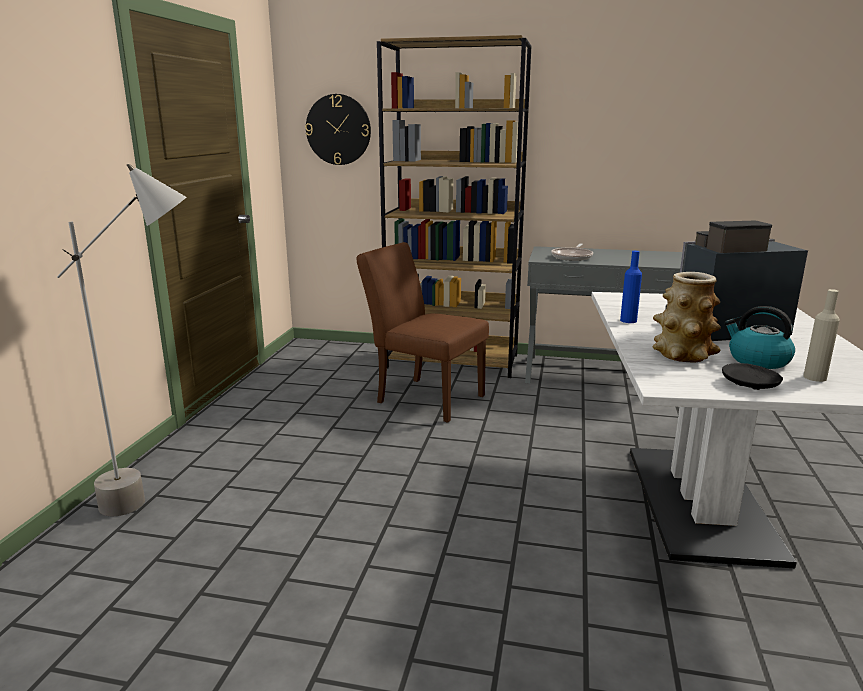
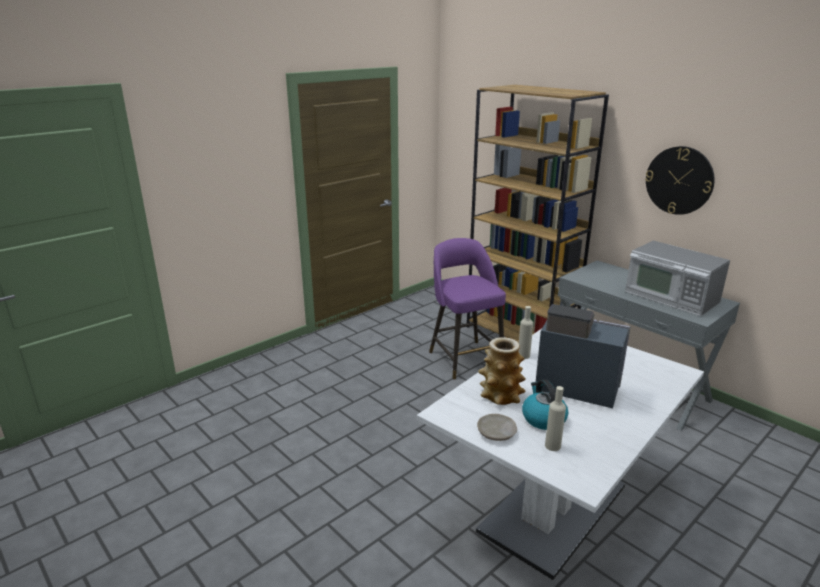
camera: 35 degrees right, 5 degrees up
grey floor lamp [57,163,186,516] -> none
wall clock [305,94,371,165] -> wall clock moved to [645,146,715,215]
brown chair [356,242,489,423] -> purple stool [429,238,506,380]
frying pan [551,244,593,261] -> none
blue bottle [620,251,642,323] -> beige bottle [518,306,533,359]
black plate [722,363,783,390] -> beige plate [477,414,517,441]
none -> microwave [625,240,730,316]

